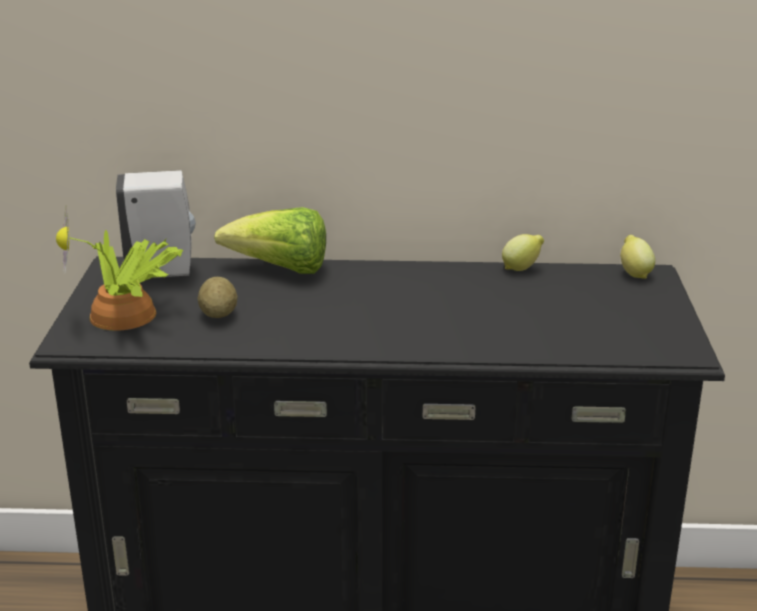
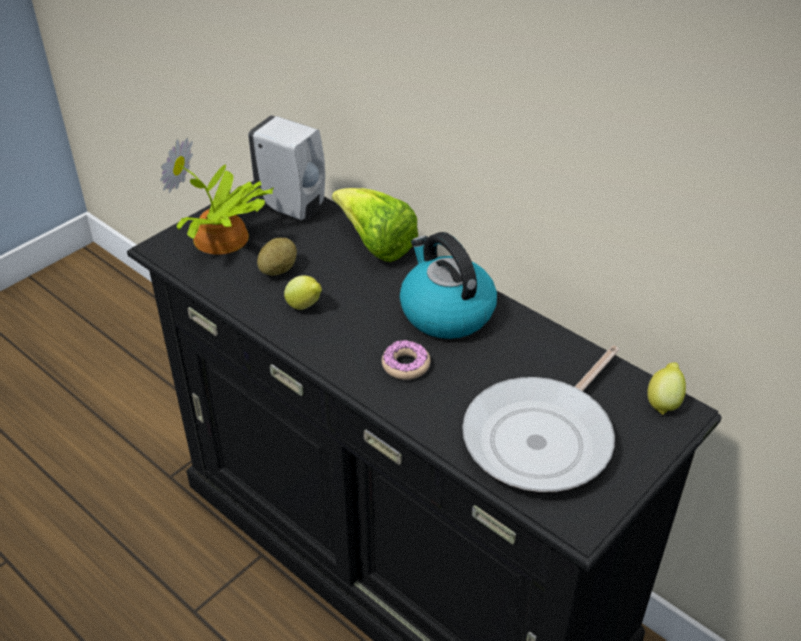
camera: 40 degrees right, 15 degrees up
lemon [502,234,544,271] -> lemon moved to [284,276,322,310]
none -> donut [382,340,430,380]
none -> kettle [400,232,497,339]
none -> frying pan [462,345,619,492]

